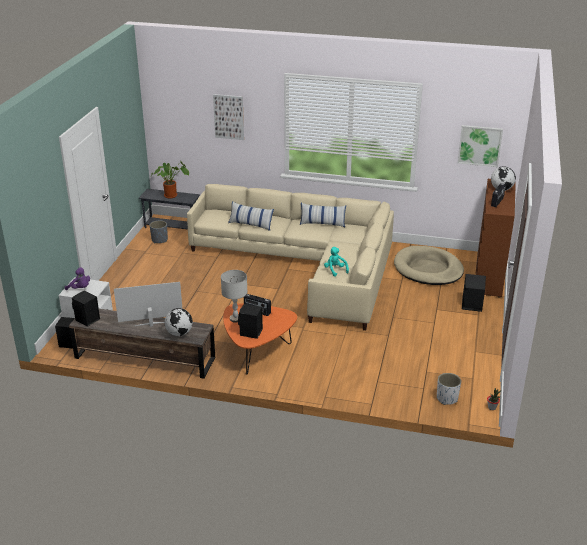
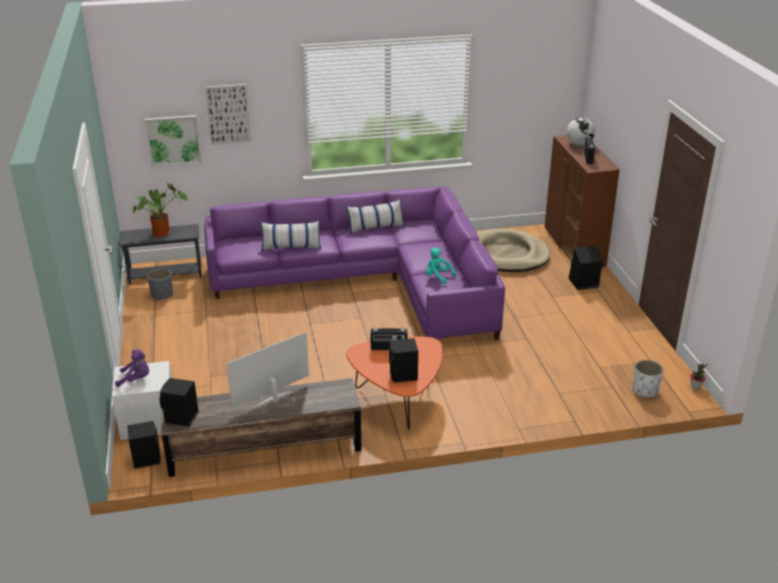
camera: 25 degrees left, 0 degrees up
globe [164,308,193,336] -> none
beige sofa [187,184,394,330] -> purple sofa [205,186,505,340]
grey table lamp [221,270,248,323] -> none
picture [458,125,503,167] -> picture moved to [145,115,202,167]

